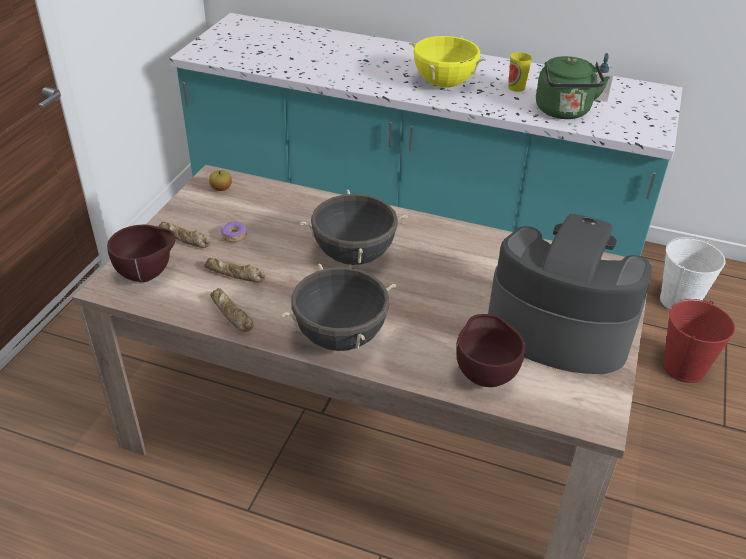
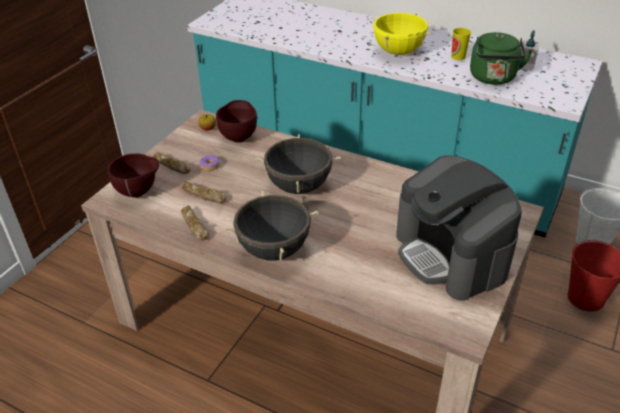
camera: 10 degrees right, 0 degrees up
brown bowl [456,314,525,387] -> brown bowl moved to [216,100,257,143]
coffee machine [488,214,652,374] -> coffee machine turned 150 degrees counterclockwise [396,155,522,301]

